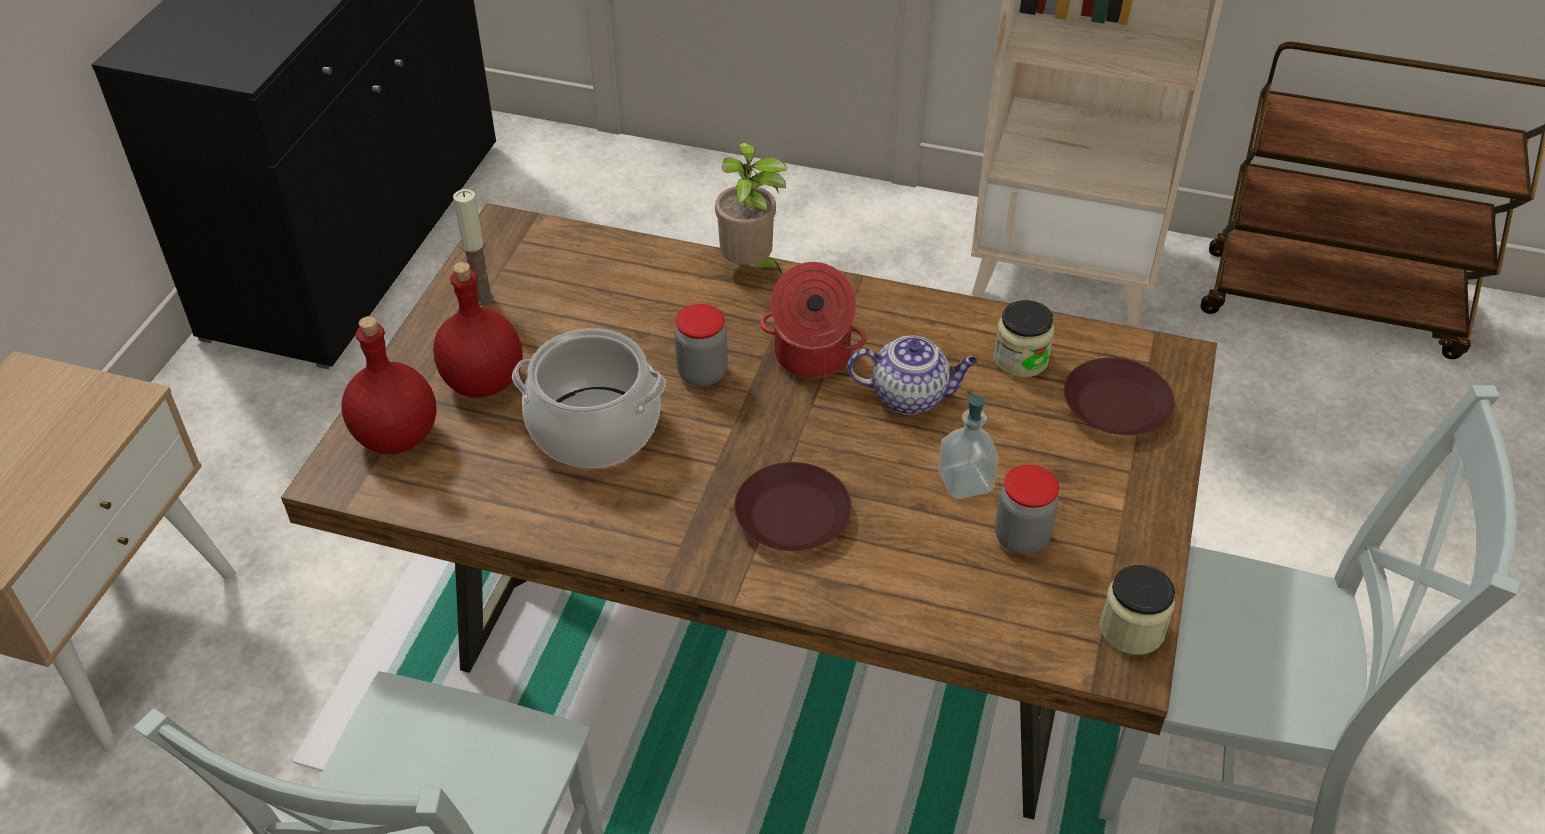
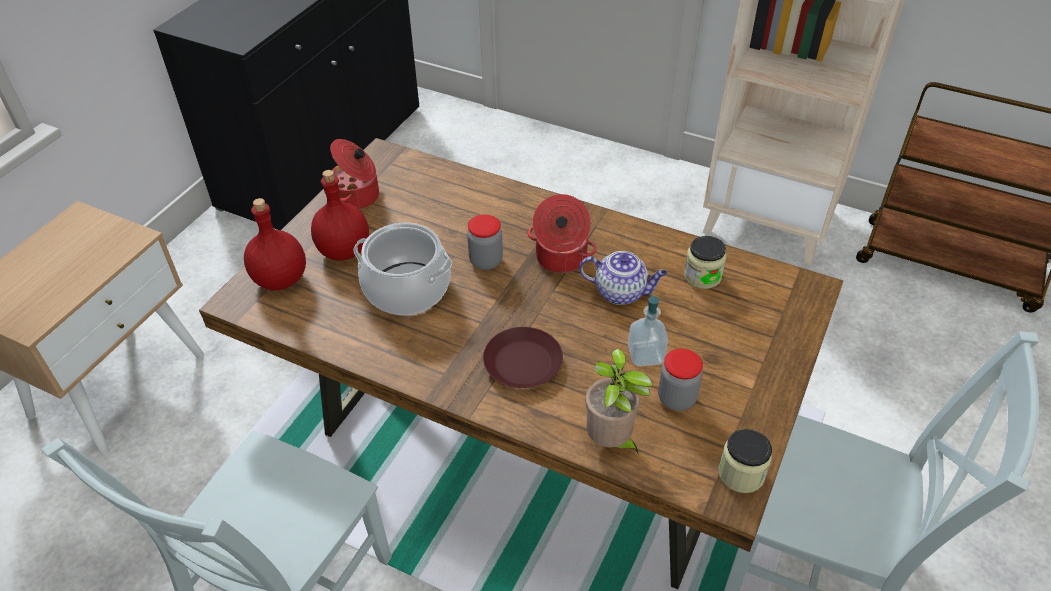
camera: 10 degrees right, 0 degrees up
candle [453,189,494,305] -> cooking pot [330,139,379,209]
potted plant [715,142,787,275] -> potted plant moved to [585,348,652,455]
brown plate [1064,358,1175,435] -> none

